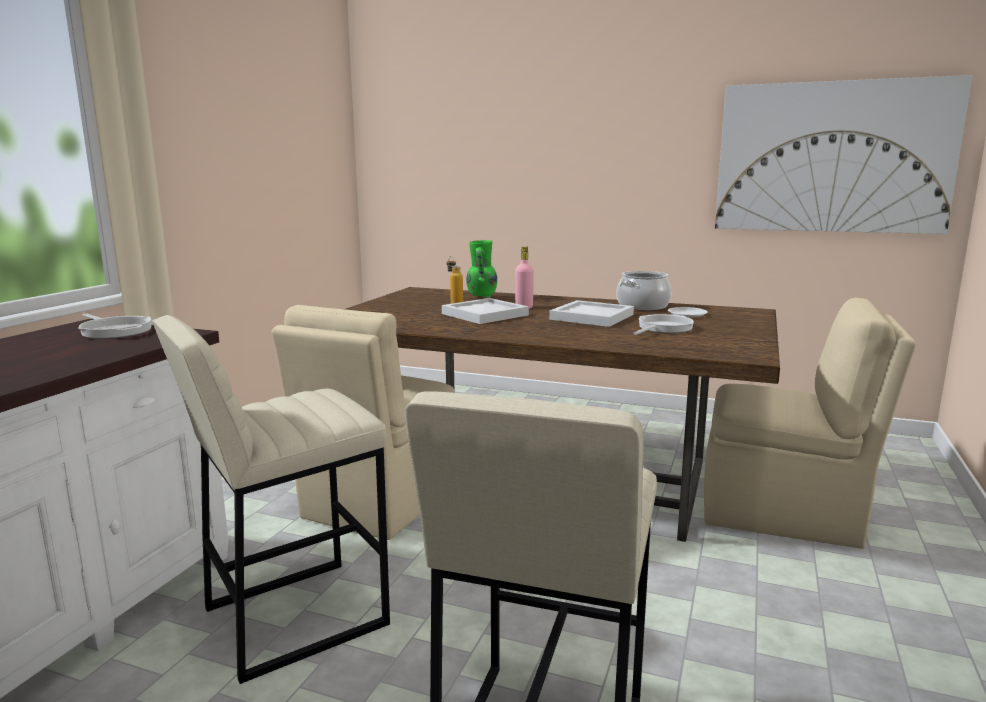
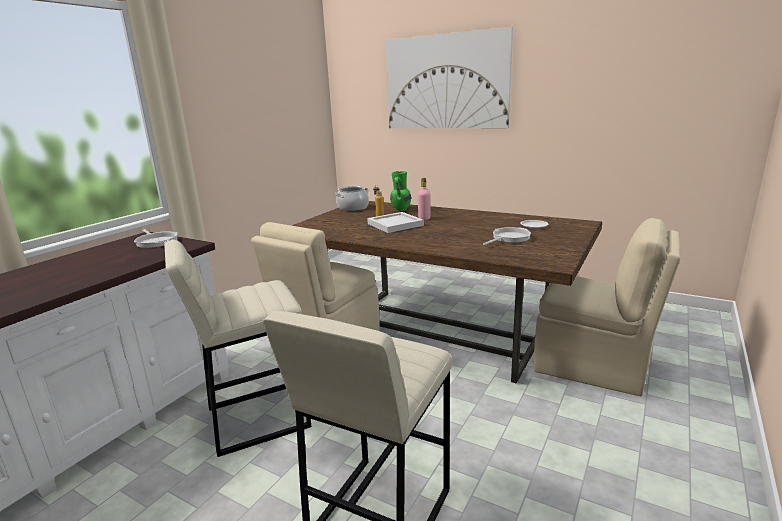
camera: 10 degrees right, 5 degrees up
white tray [549,300,634,327] -> none
cooking pot [616,271,671,311] -> cooking pot moved to [335,186,369,211]
picture [715,75,973,234] -> picture moved to [386,27,513,128]

